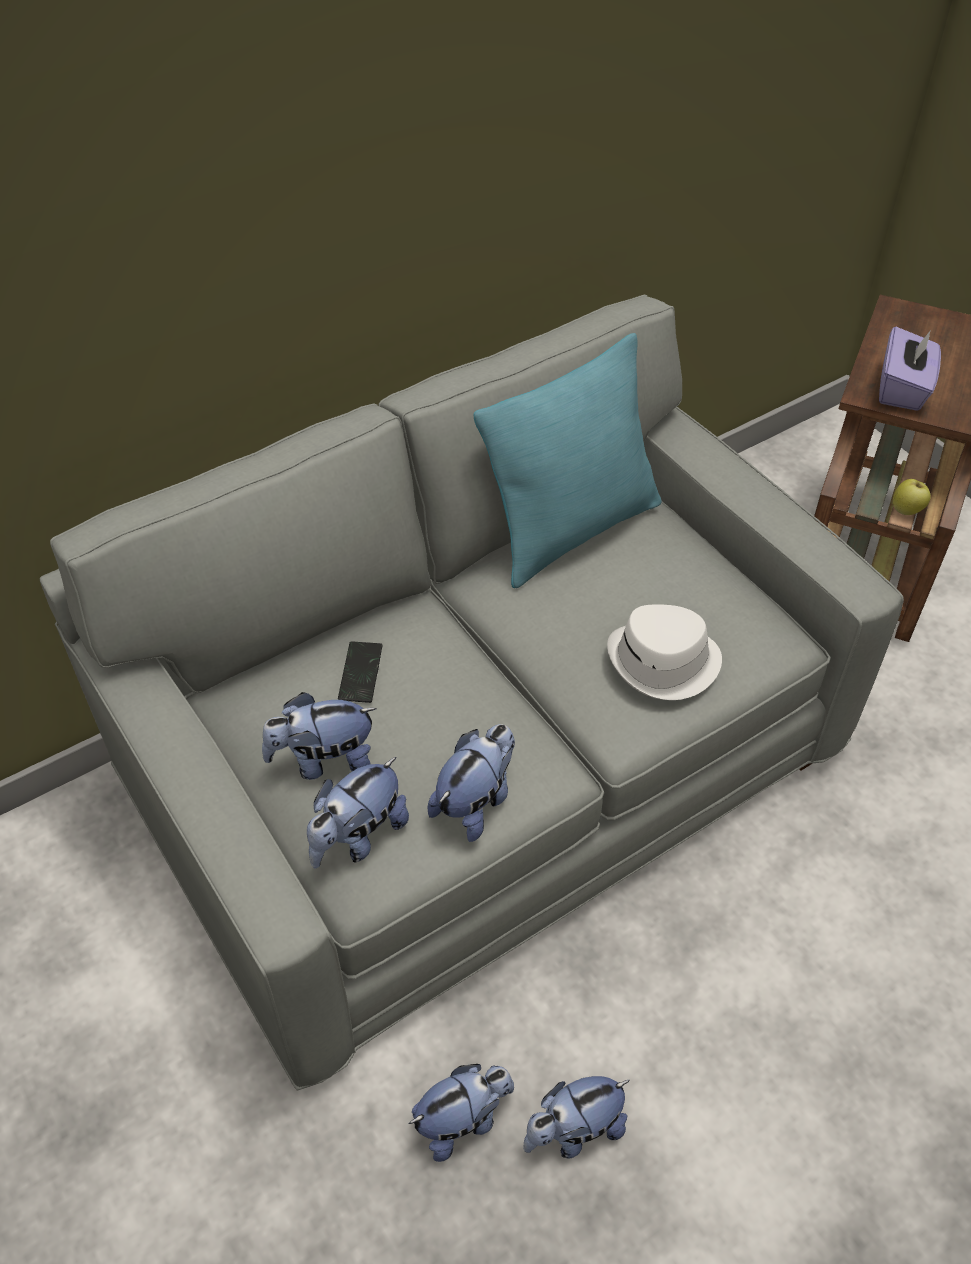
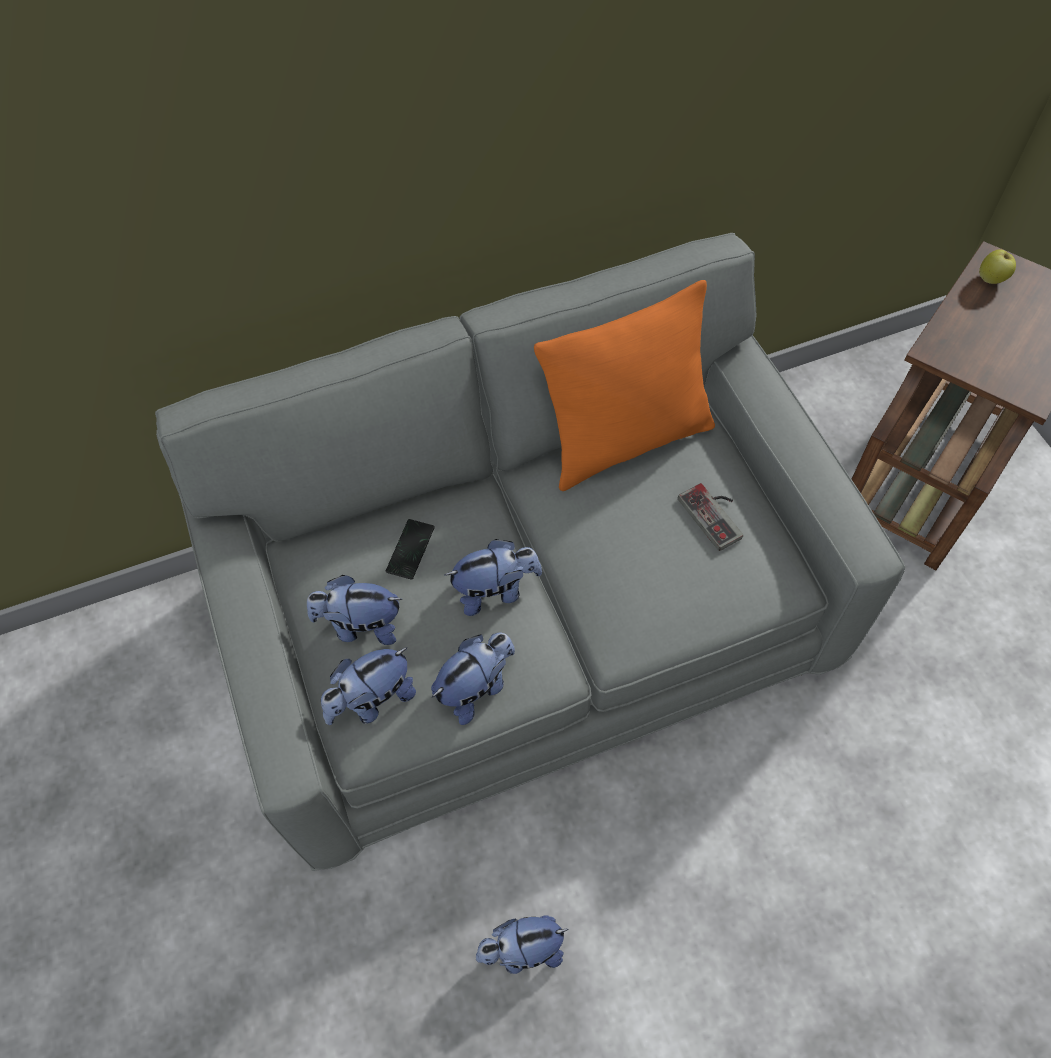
camera: 15 degrees right, 10 degrees up
plush toy [409,1064,514,1162] -> plush toy moved to [445,539,542,616]
turquoise pillow [473,333,662,588] -> orange pillow [534,280,715,491]
white hat [607,604,722,700] -> none
purple tissue box [879,327,941,411] -> none
apple [893,479,931,515] -> apple moved to [979,249,1016,284]
none -> game controller [678,483,743,551]

